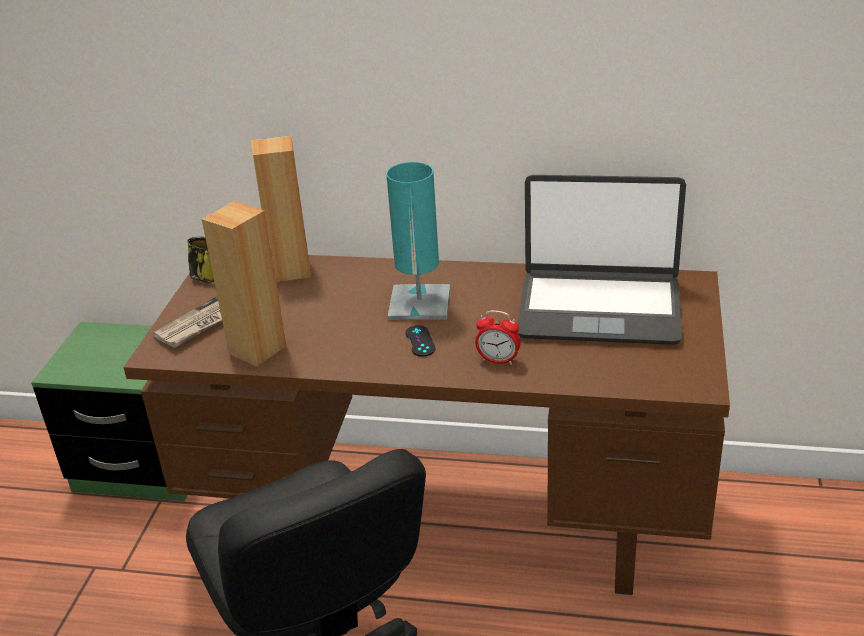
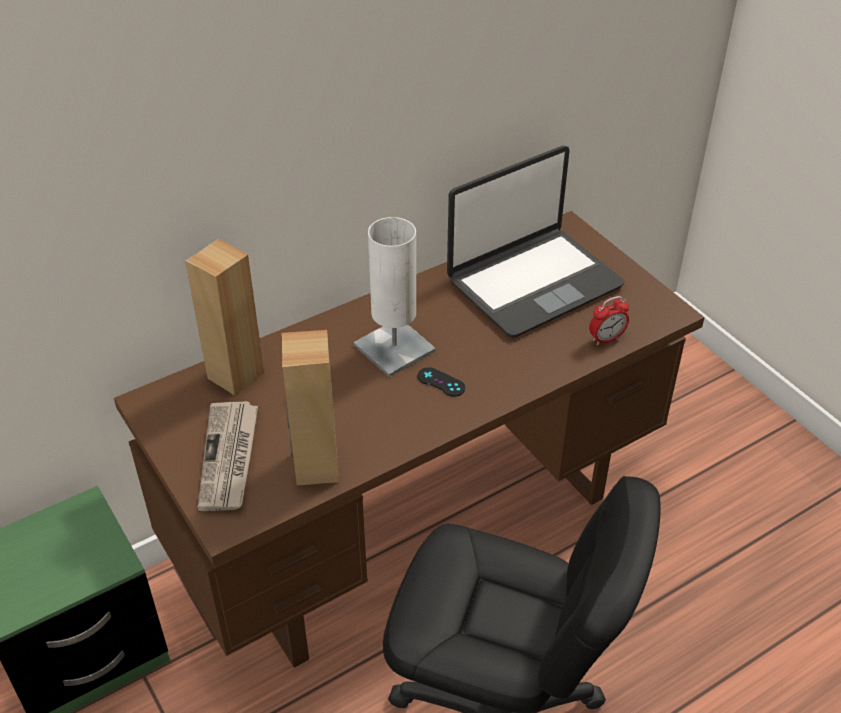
camera: 45 degrees left, 10 degrees up
mug [187,237,214,283] -> none
turquoise table lamp [386,162,450,320] -> white table lamp [354,217,436,377]
alarm clock [475,310,521,365] -> alarm clock moved to [589,296,629,346]

